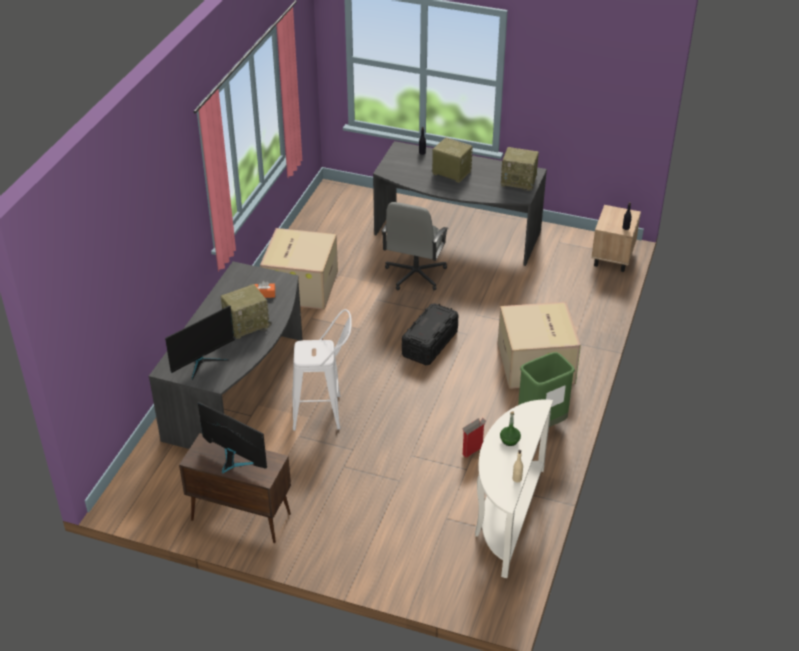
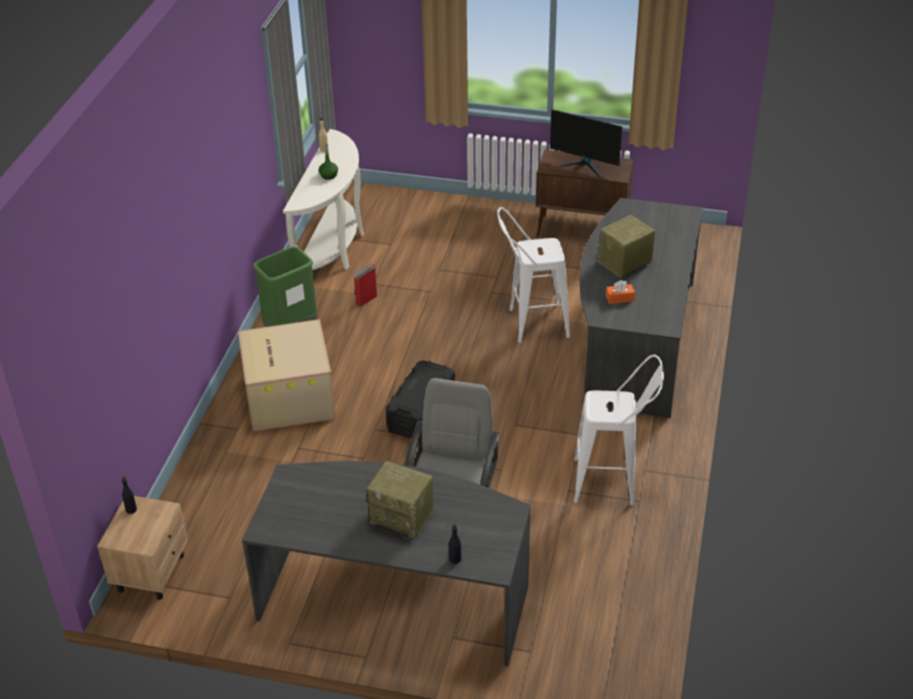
camera: 175 degrees right, 0 degrees up
monitor [165,305,235,380] -> none
cardboard box [260,228,338,310] -> white stool [574,355,664,505]
radio [501,147,539,191] -> none

